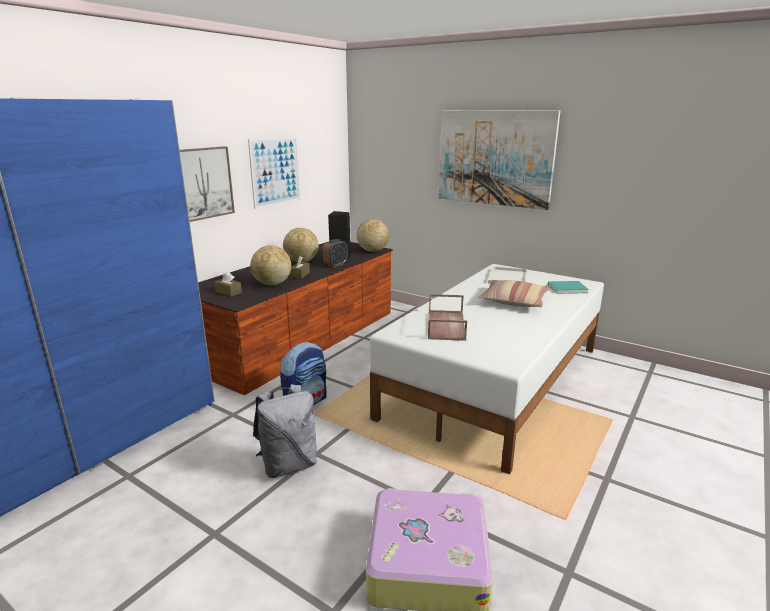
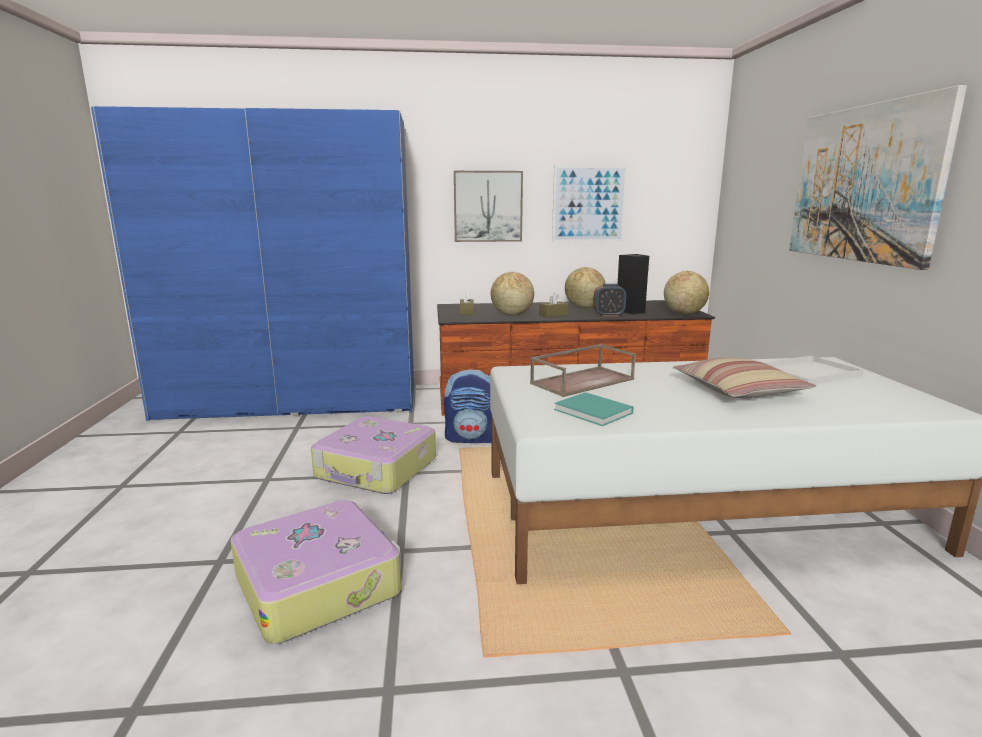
camera: 50 degrees right, 5 degrees down
grey backpack [253,384,317,478] -> suitcase [311,416,436,494]
turquoise book [548,281,589,294] -> turquoise book moved to [554,392,634,426]

